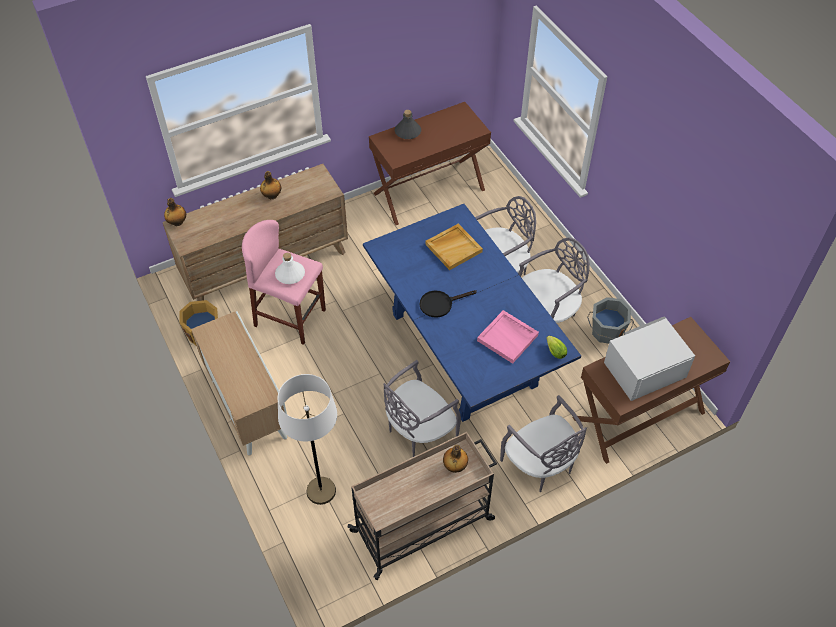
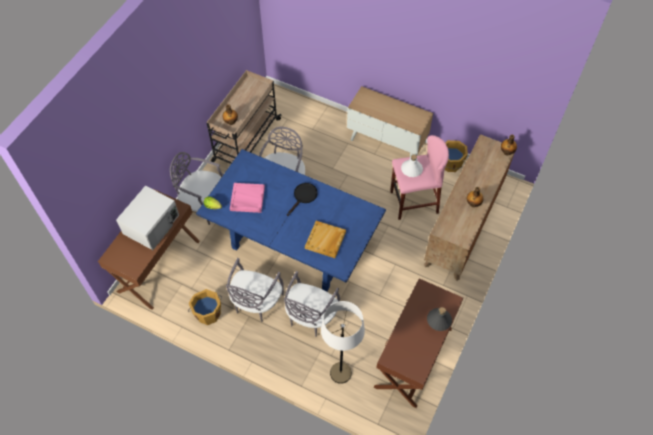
camera: 145 degrees right, 5 degrees up
white floor lamp [278,374,337,505] -> white floor lamp moved to [321,301,365,384]
grey bucket [587,297,634,343] -> orange bucket [188,289,222,325]

